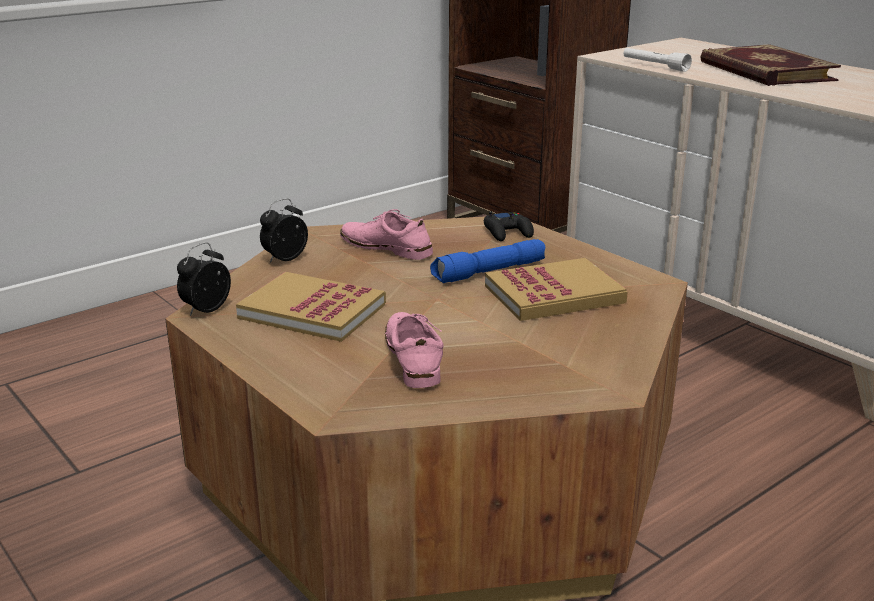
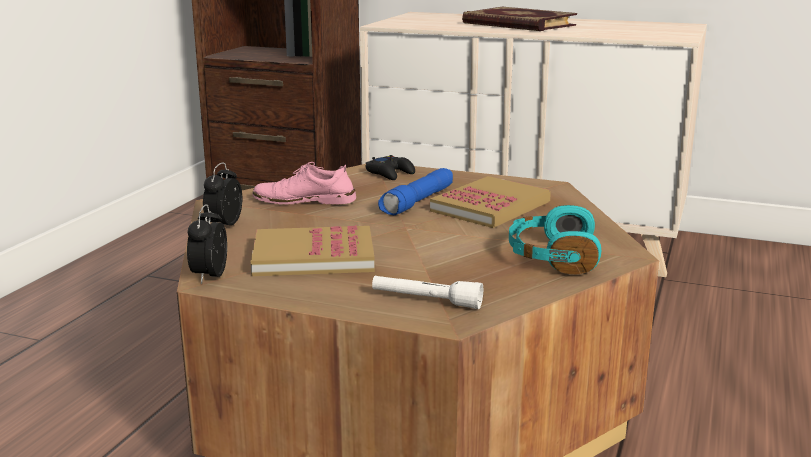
camera: 30 degrees left, 5 degrees down
pink shoe [385,312,444,388] -> none
white flashlight [624,48,692,72] -> white flashlight moved to [372,276,483,309]
none -> turquoise headphones [509,205,601,274]

